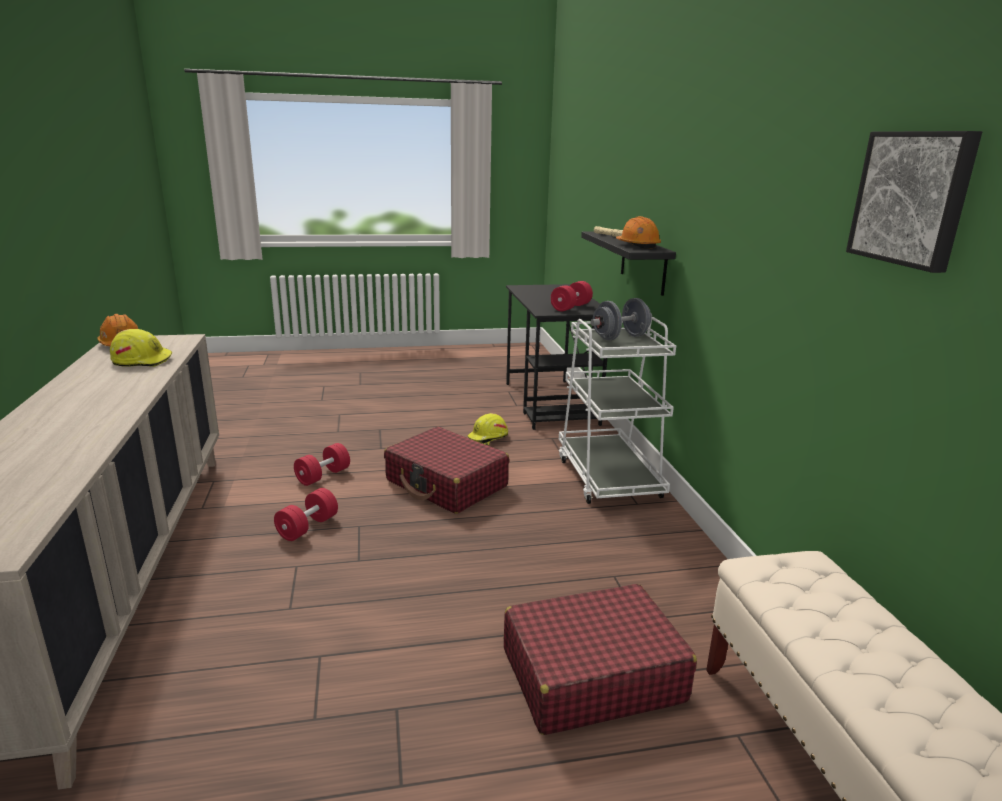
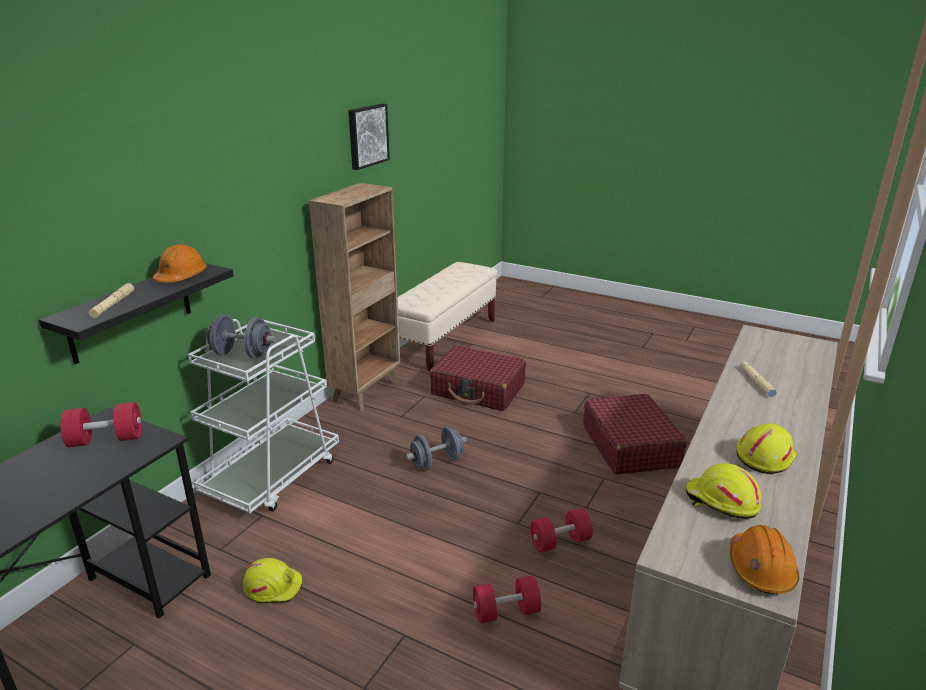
camera: 140 degrees left, 5 degrees up
red suitcase [384,427,509,514] -> red suitcase moved to [583,394,687,475]
none -> brown bookcase [309,183,400,411]
none -> grey dumbbell [406,426,467,470]
none -> yellow hard hat [736,423,797,474]
none -> beige flashlight [740,361,777,397]

